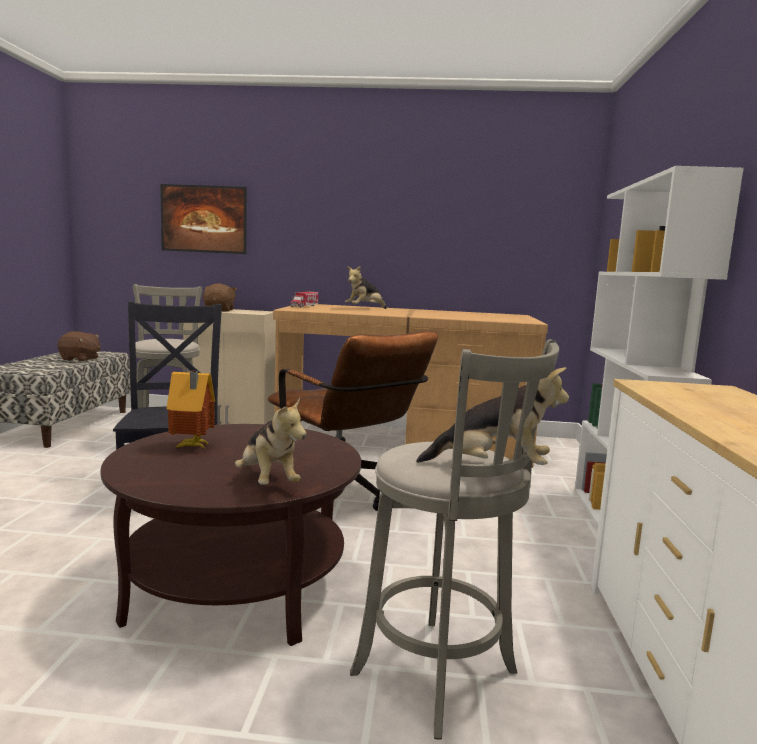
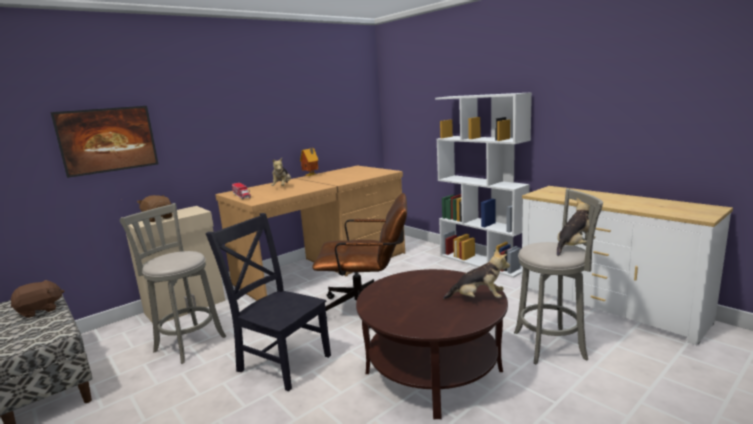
camera: 45 degrees left, 5 degrees up
toy house [167,371,215,449] -> toy house moved to [300,148,318,176]

